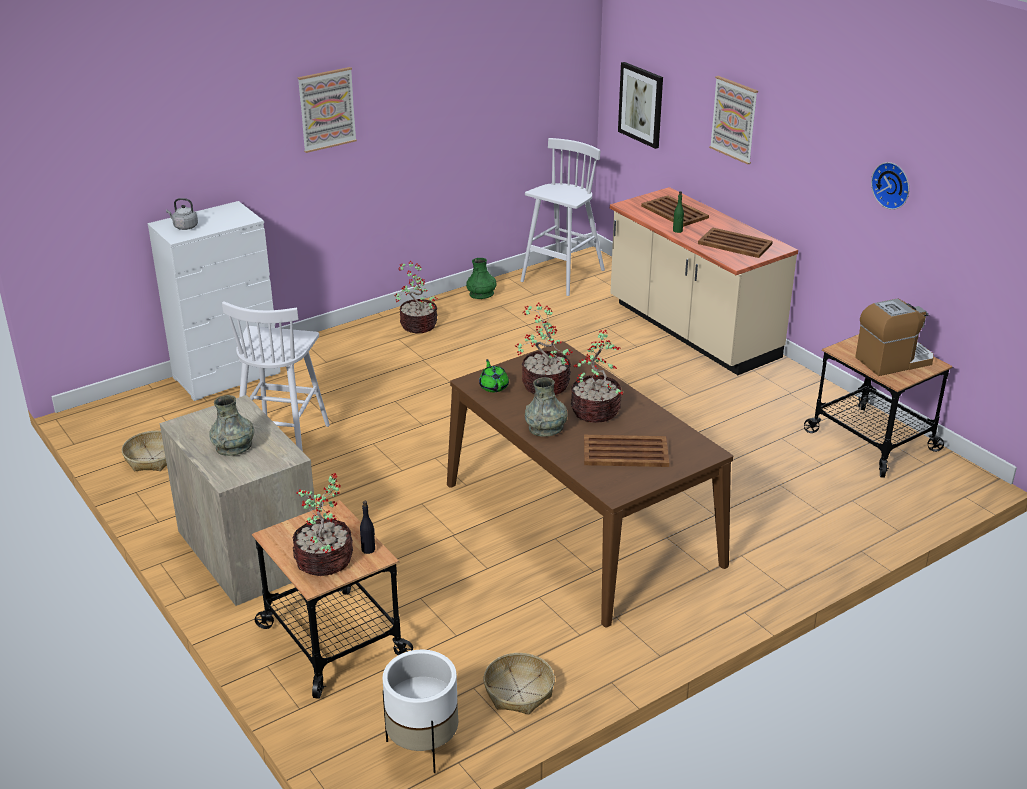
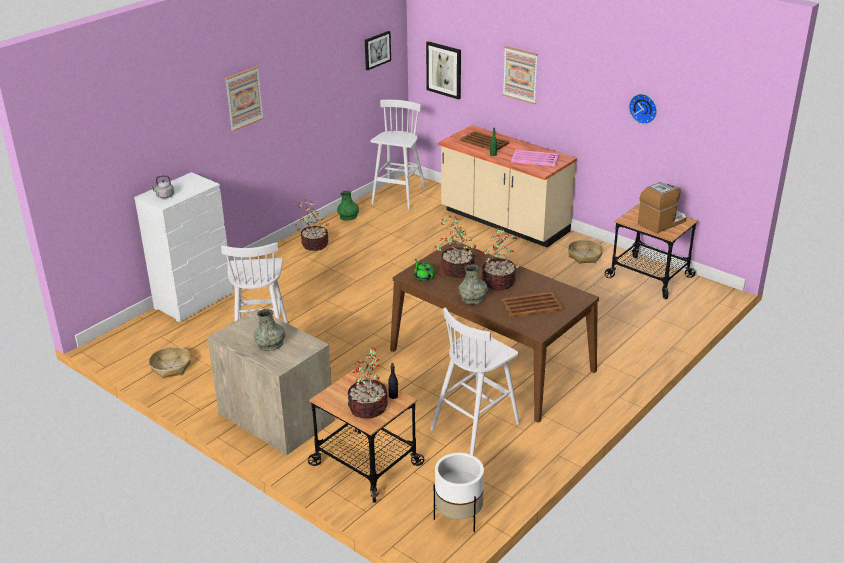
camera: 15 degrees left, 0 degrees up
basket [484,653,555,715] -> basket moved to [568,240,603,264]
brown tray [698,227,773,258] -> pink tray [511,150,559,167]
none -> picture [365,31,391,70]
none -> white stool [430,307,520,456]

